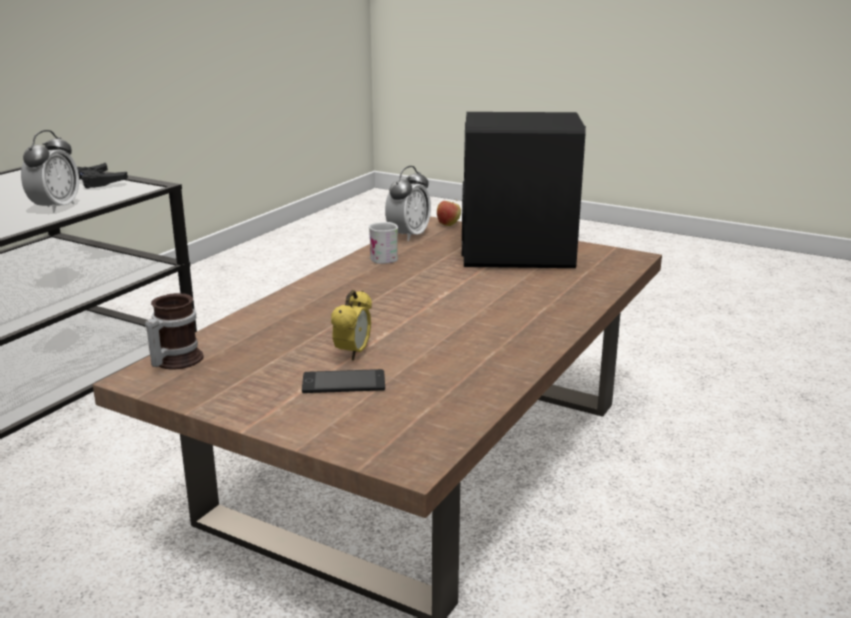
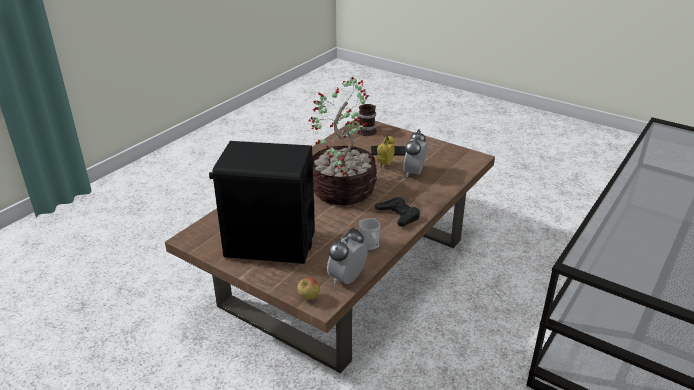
camera: 175 degrees left, 10 degrees up
alarm clock [21,130,79,213] -> alarm clock moved to [403,129,428,177]
black game controller [77,163,128,189] -> black game controller moved to [375,197,420,227]
mug [145,293,204,369] -> mug moved to [357,104,377,136]
none -> potted plant [308,77,377,205]

